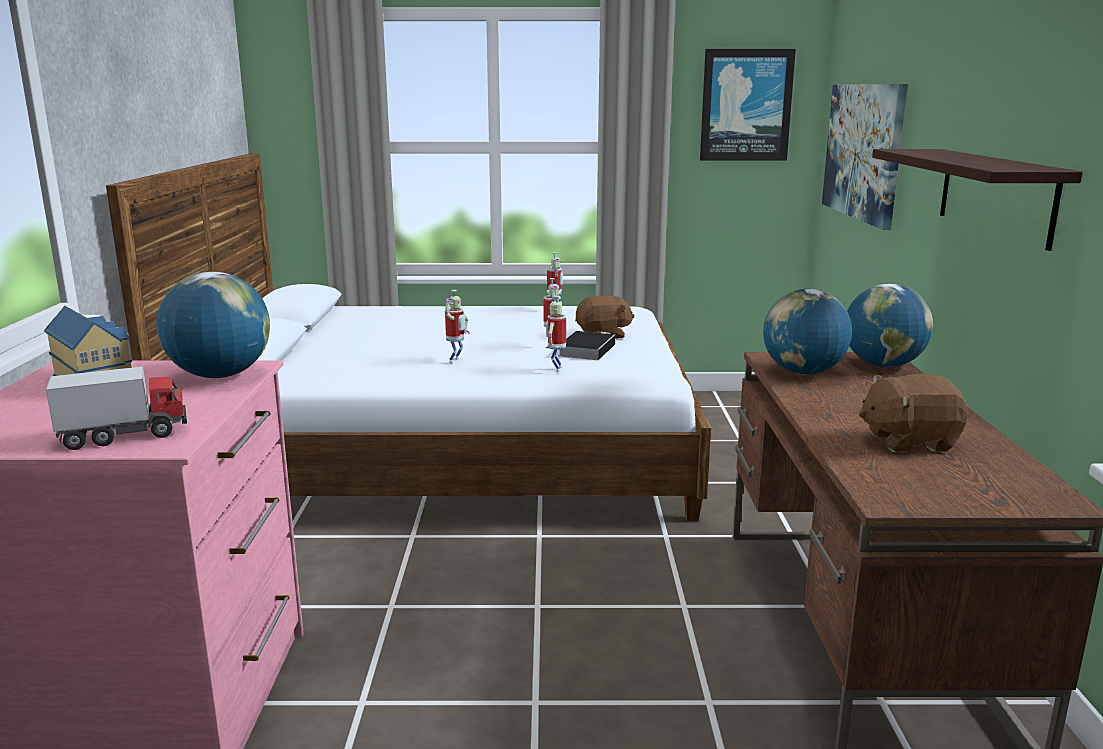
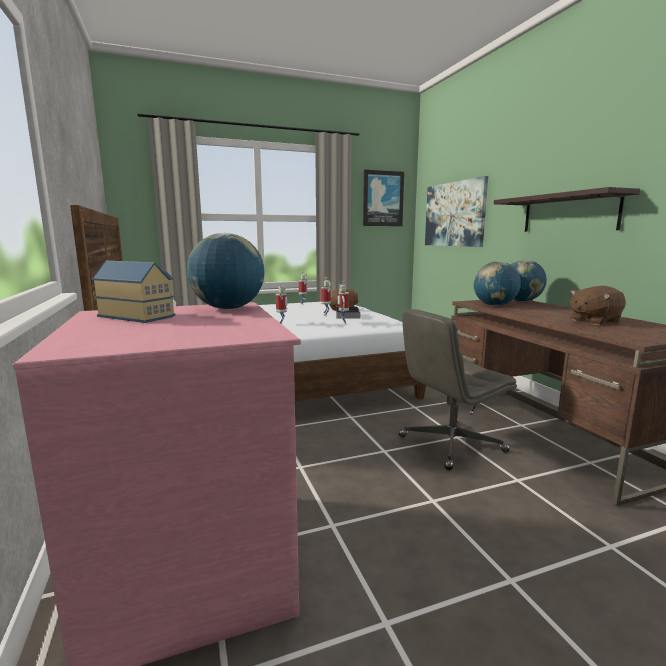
camera: 20 degrees left, 5 degrees down
toy truck [46,366,187,450] -> none
none -> grey office chair [399,309,517,470]

